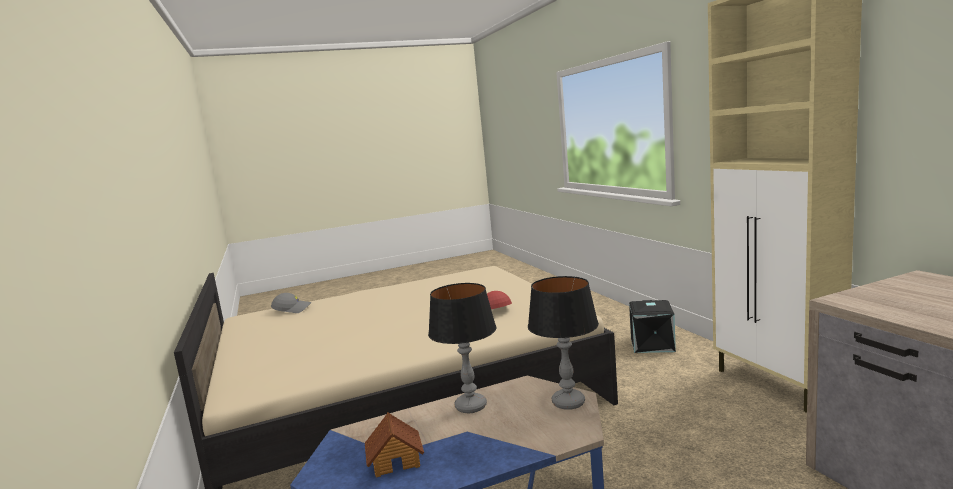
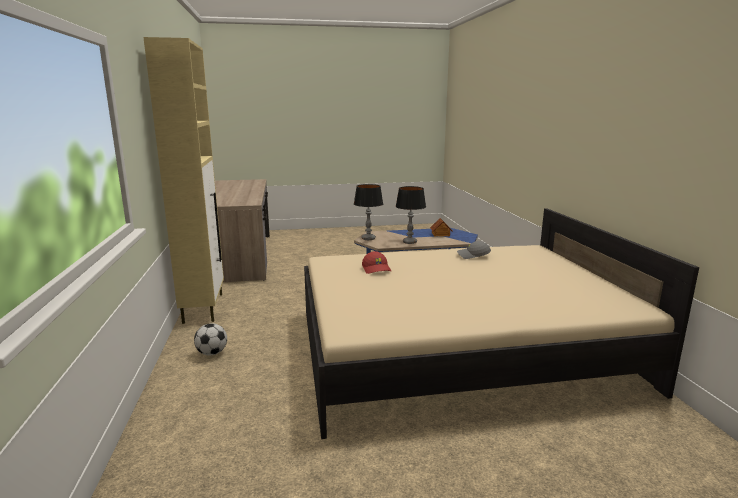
camera: 170 degrees left, 5 degrees up
grey cap [271,293,311,313] -> grey cap moved to [457,241,491,259]
black storage box [629,300,676,353] -> football [194,323,227,356]

